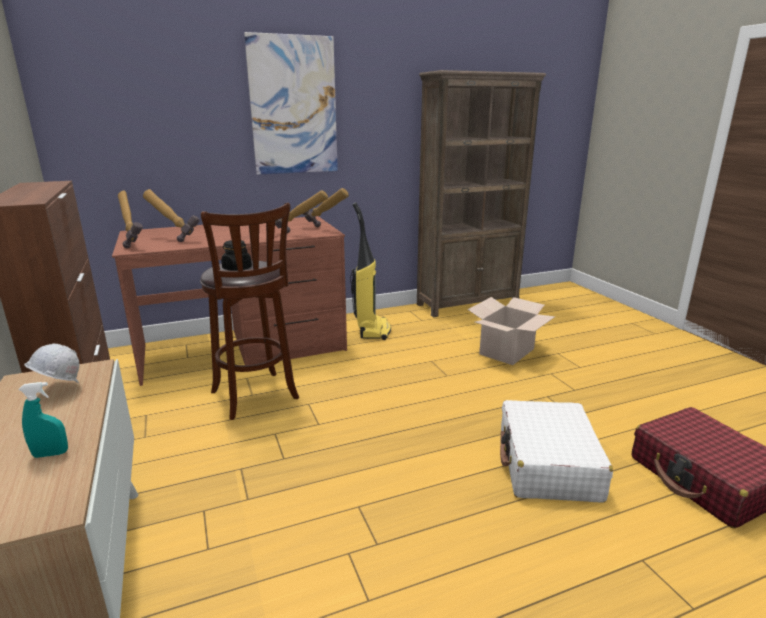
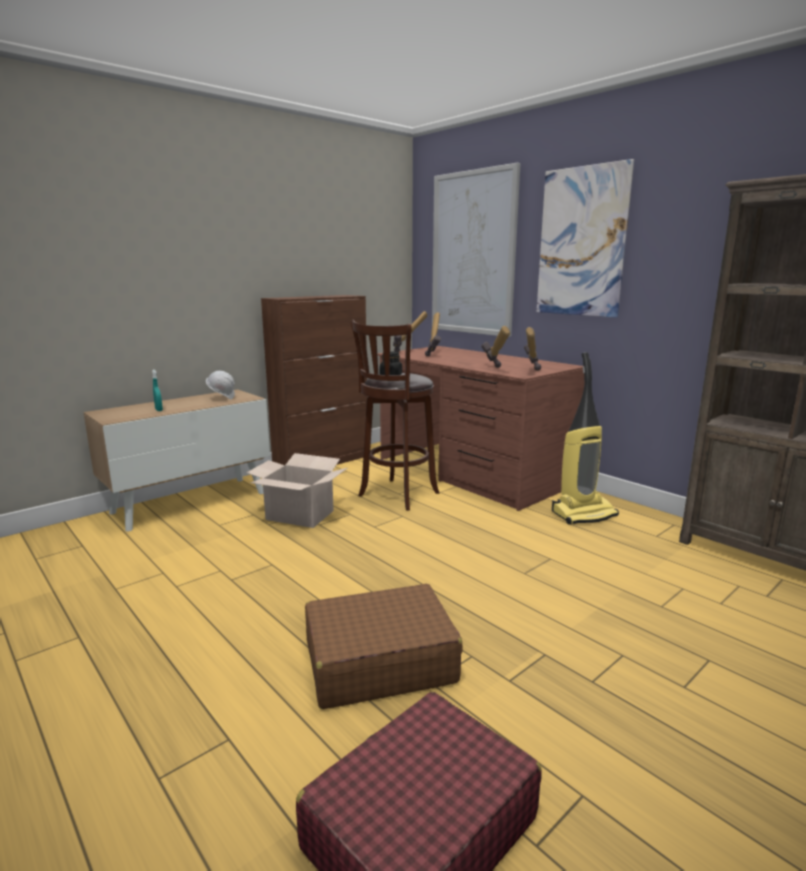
camera: 70 degrees right, 5 degrees down
cardboard box [468,297,555,365] -> cardboard box moved to [246,453,347,528]
white suitcase [500,400,613,503] -> brown suitcase [305,584,463,709]
none -> picture [432,163,521,337]

